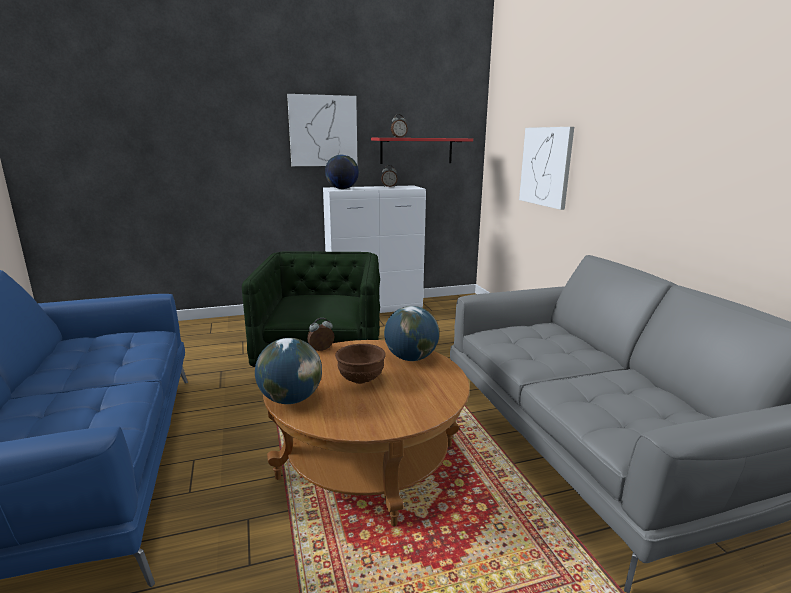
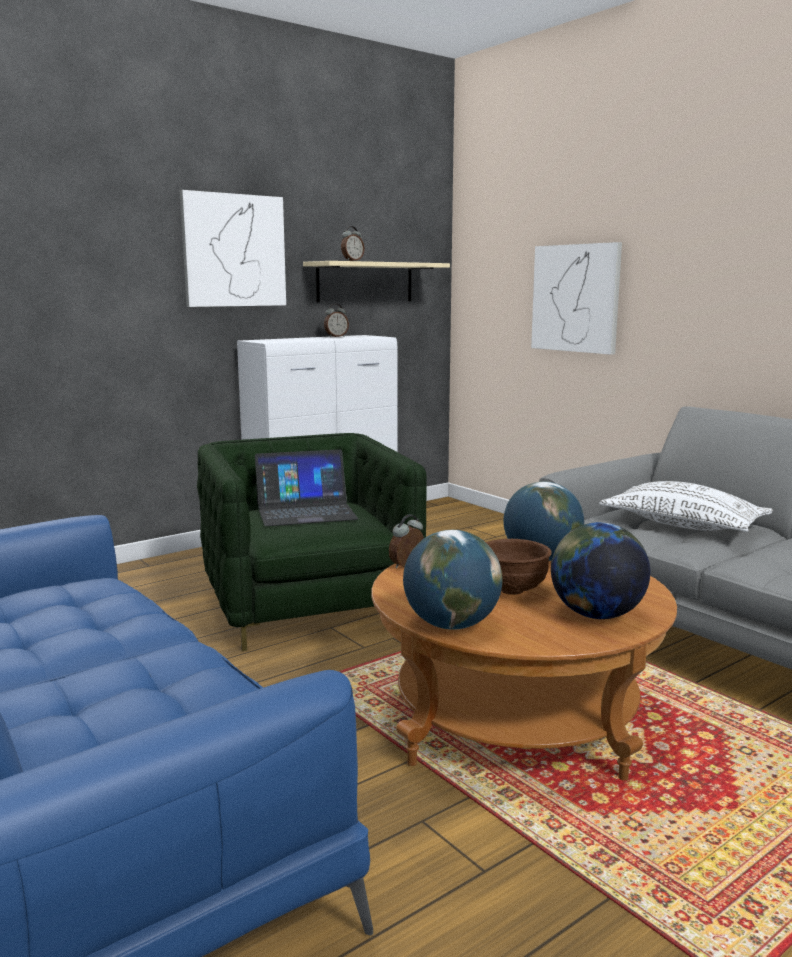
camera: 20 degrees left, 5 degrees down
globe [325,155,359,189] -> globe moved to [551,522,650,619]
red shelf [371,138,473,164] -> beige shelf [303,261,450,303]
none -> laptop [255,449,358,526]
none -> white pillow [599,481,773,532]

